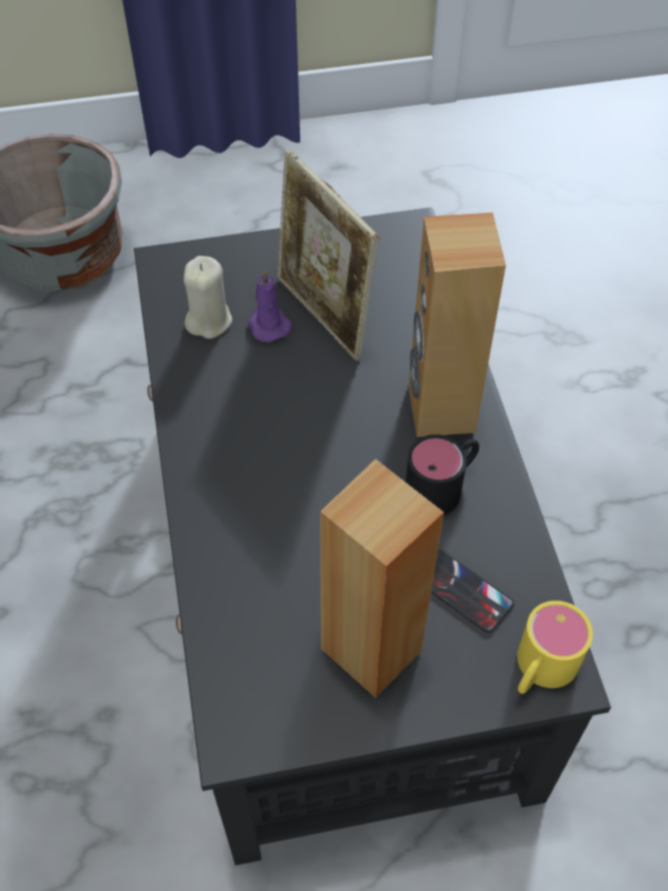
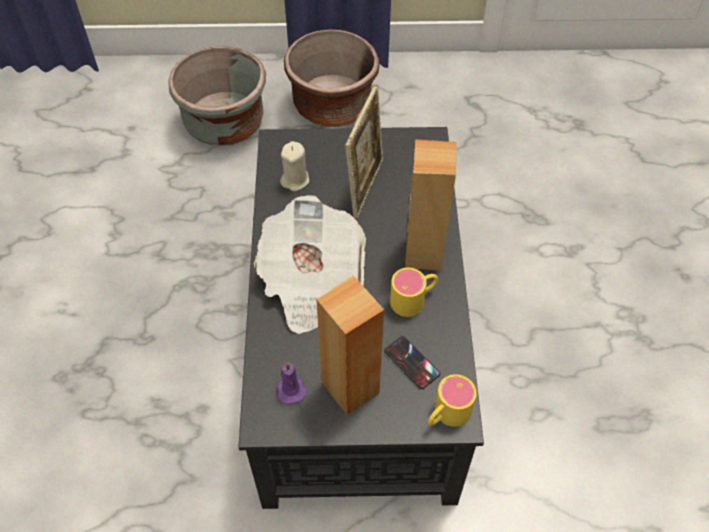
camera: 10 degrees right, 0 degrees up
purple candle [248,269,292,343] -> purple candle moved to [276,362,307,405]
picture frame [277,149,379,361] -> picture frame turned 135 degrees counterclockwise [345,85,383,219]
black mug [406,434,479,515] -> yellow mug [390,268,438,317]
none -> newspaper [254,195,366,334]
none -> brown planter [284,29,380,127]

